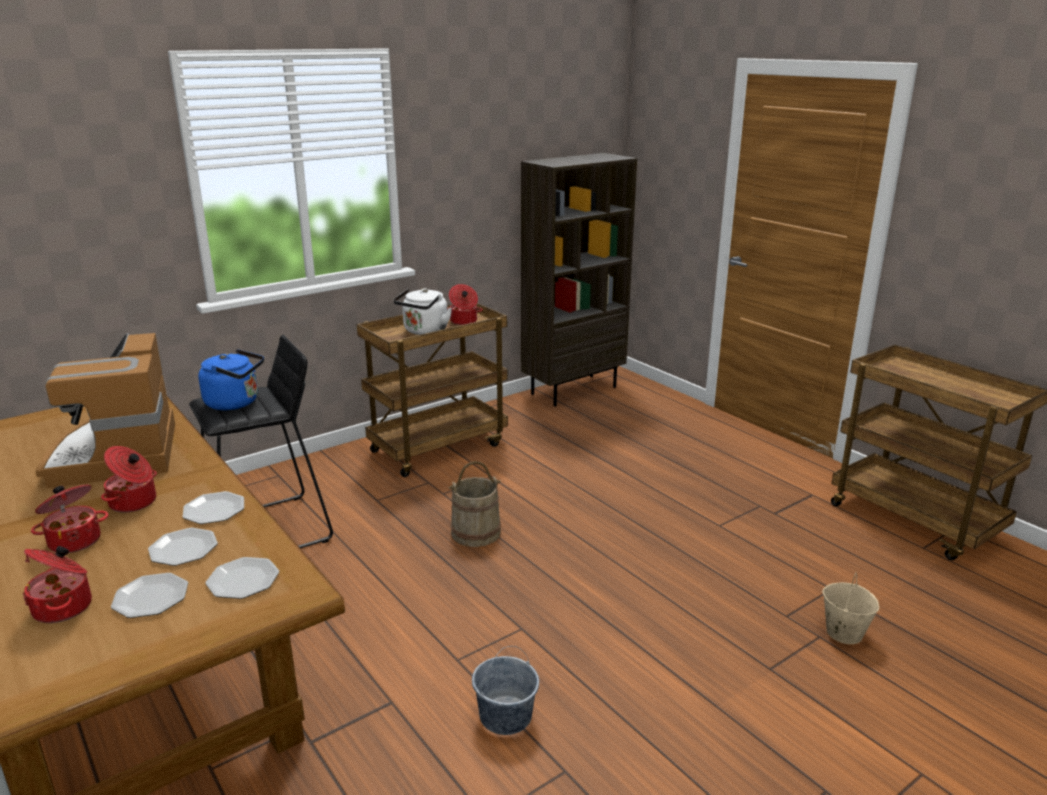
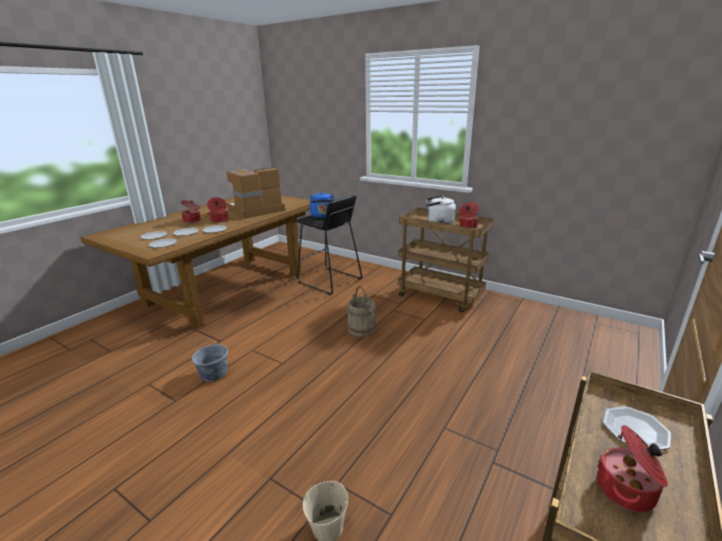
camera: 70 degrees right, 0 degrees up
cooking pot [22,546,92,623] -> cooking pot moved to [597,425,668,512]
brown bookcase [521,153,637,407] -> none
none -> plate [602,406,671,450]

